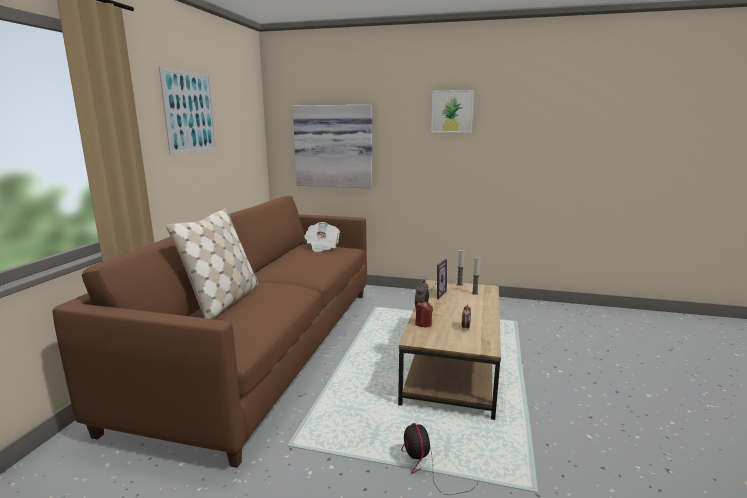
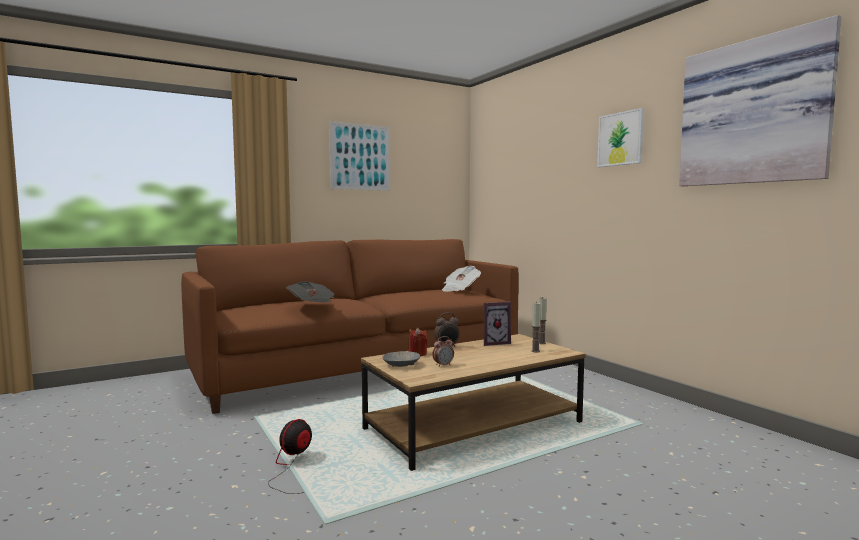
camera: 45 degrees right, 10 degrees down
beige pillow [166,208,258,319] -> none
picture [293,105,372,188] -> picture moved to [679,15,842,186]
none -> newspaper [286,282,335,303]
none -> grey bowl [382,351,420,367]

